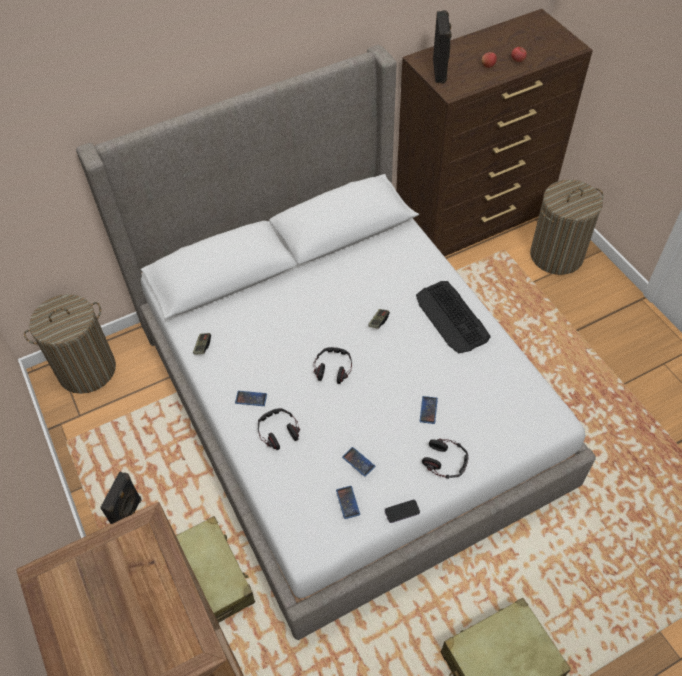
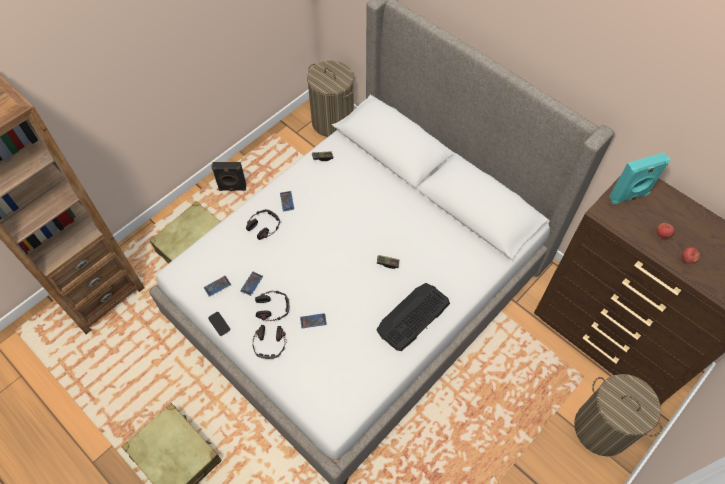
camera: 70 degrees right, 5 degrees up
headphones [313,347,352,384] -> headphones moved to [255,291,289,321]
black speaker [433,10,452,83] -> turquoise speaker [609,152,670,204]

